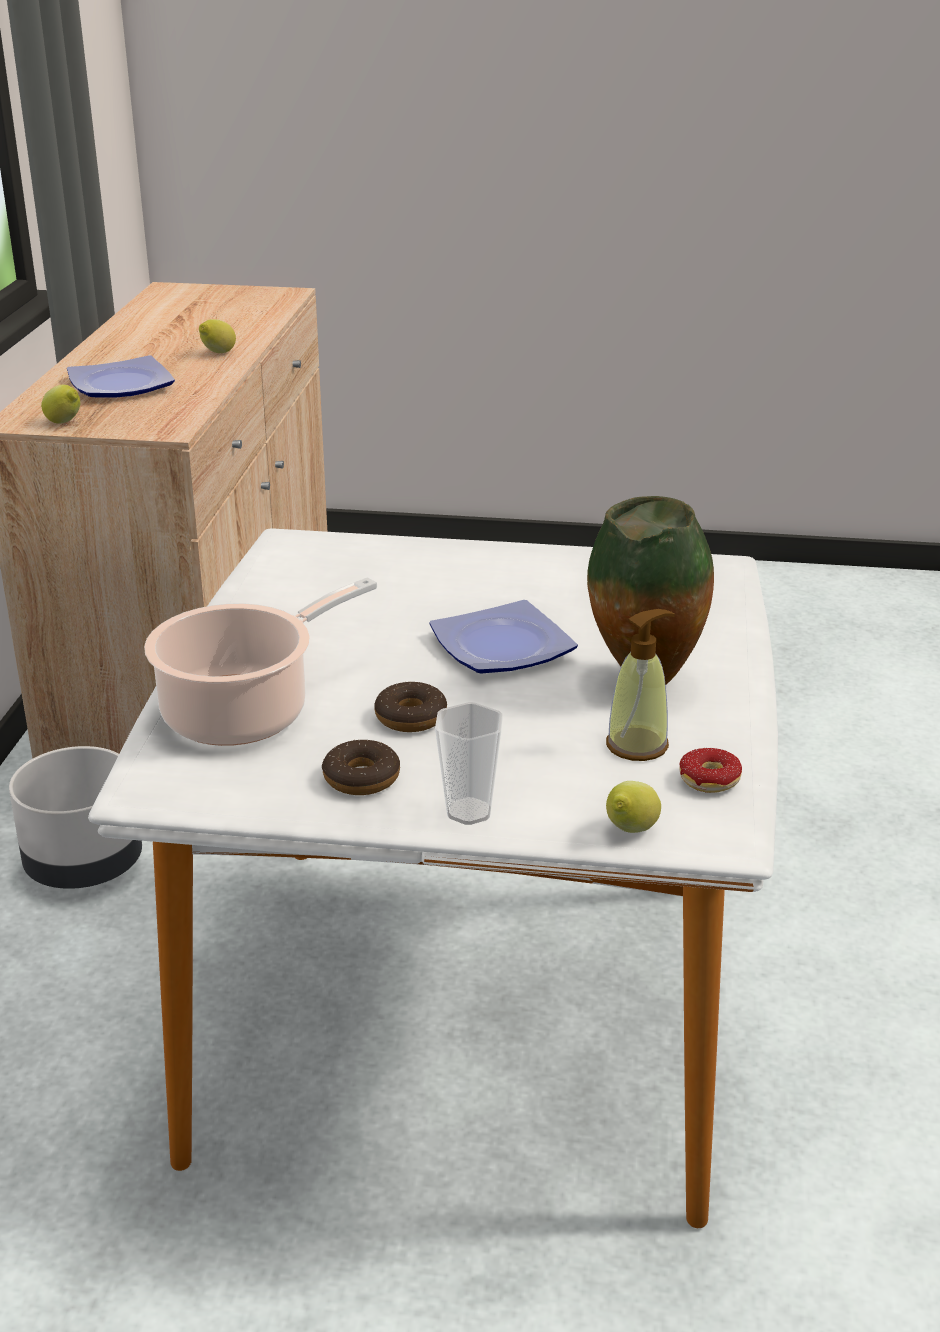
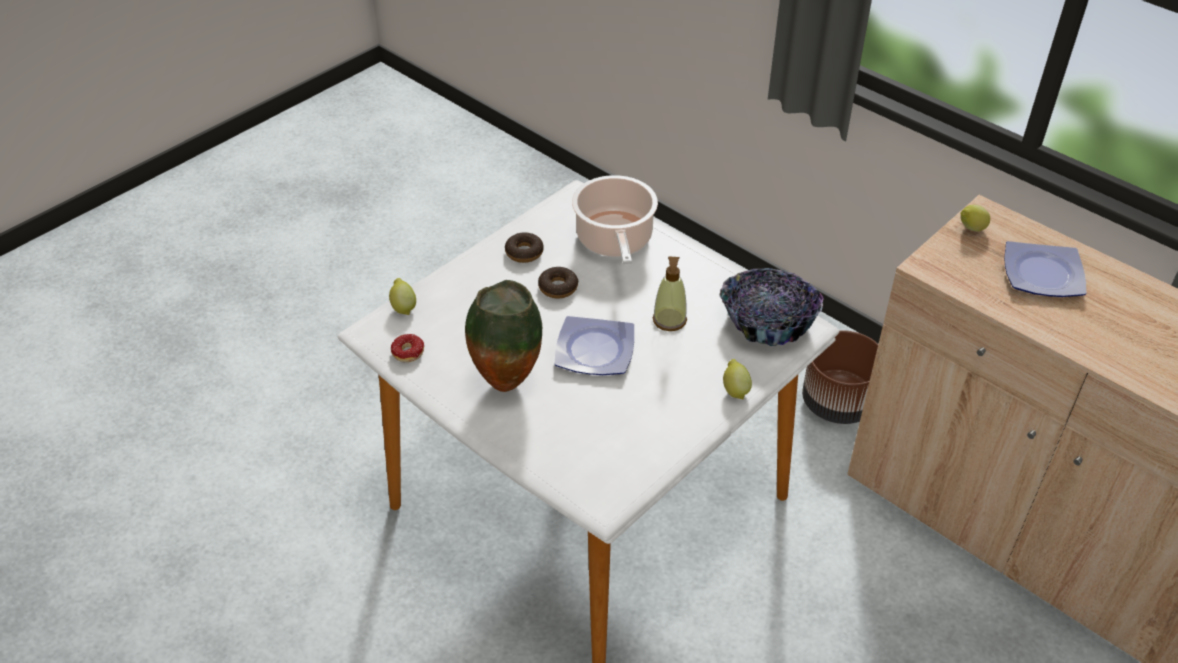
camera: 125 degrees right, 15 degrees up
grey planter [9,746,142,889] -> brown planter [802,330,878,424]
lemon [199,319,236,353] -> lemon moved to [723,359,752,400]
cup [435,702,503,825] -> none
soap dispenser [606,609,675,761] -> soap dispenser moved to [652,256,687,331]
none -> bowl [719,268,824,346]

